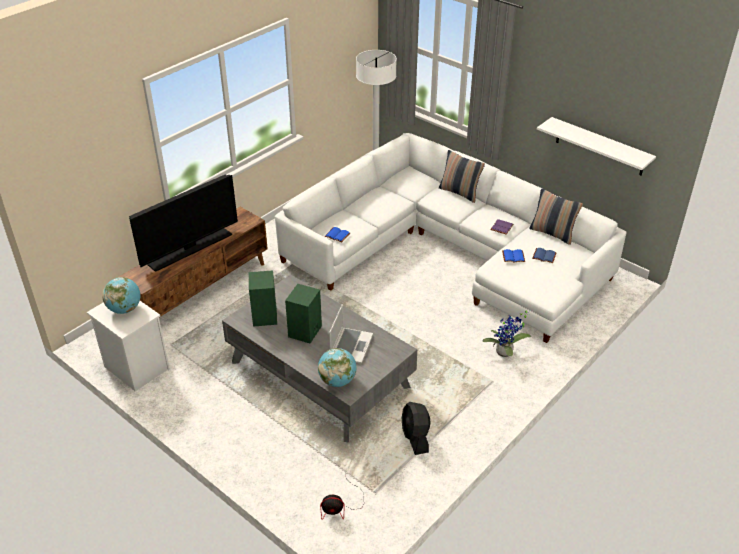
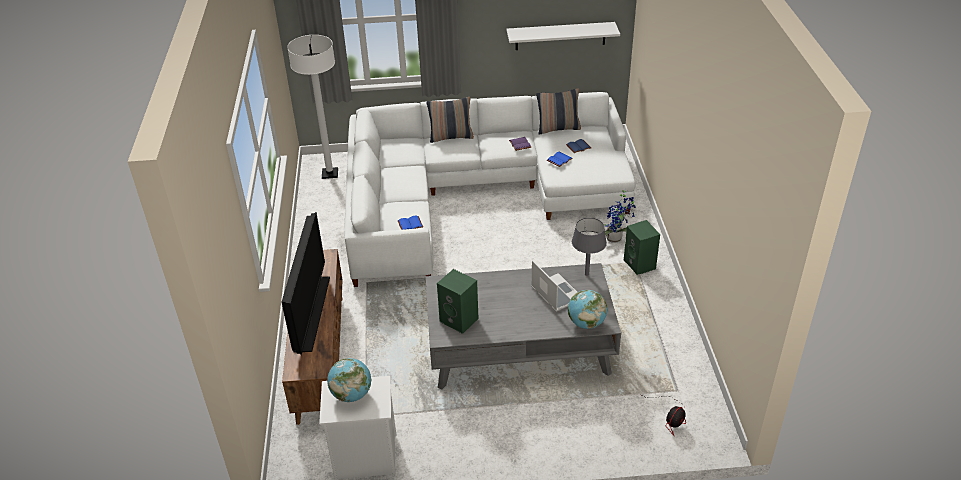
camera: 45 degrees left, 0 degrees up
green speaker [285,284,322,343] -> green speaker moved to [624,220,660,275]
black fan [402,402,431,455] -> none
none -> grey table lamp [572,218,607,276]

